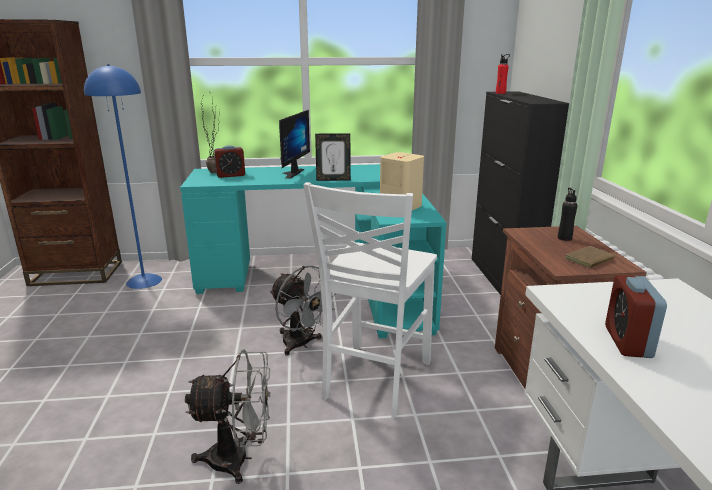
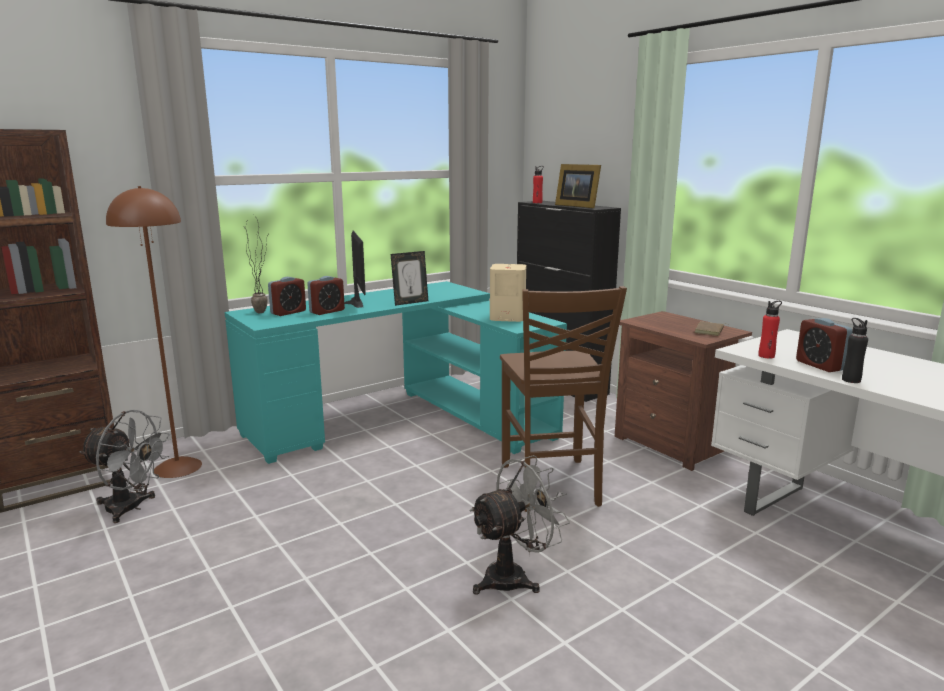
camera: 30 degrees left, 5 degrees down
blue floor lamp [84,64,162,289] -> brown floor lamp [106,186,202,478]
grey fan [270,266,336,355] -> grey fan moved to [80,410,170,523]
white chair [303,182,437,418] -> brown chair [500,286,627,512]
black bottle [558,188,578,241] -> black bottle moved to [842,318,868,383]
none -> alarm clock [307,276,345,315]
none -> picture frame [555,164,601,208]
none -> red bottle [758,301,782,359]

